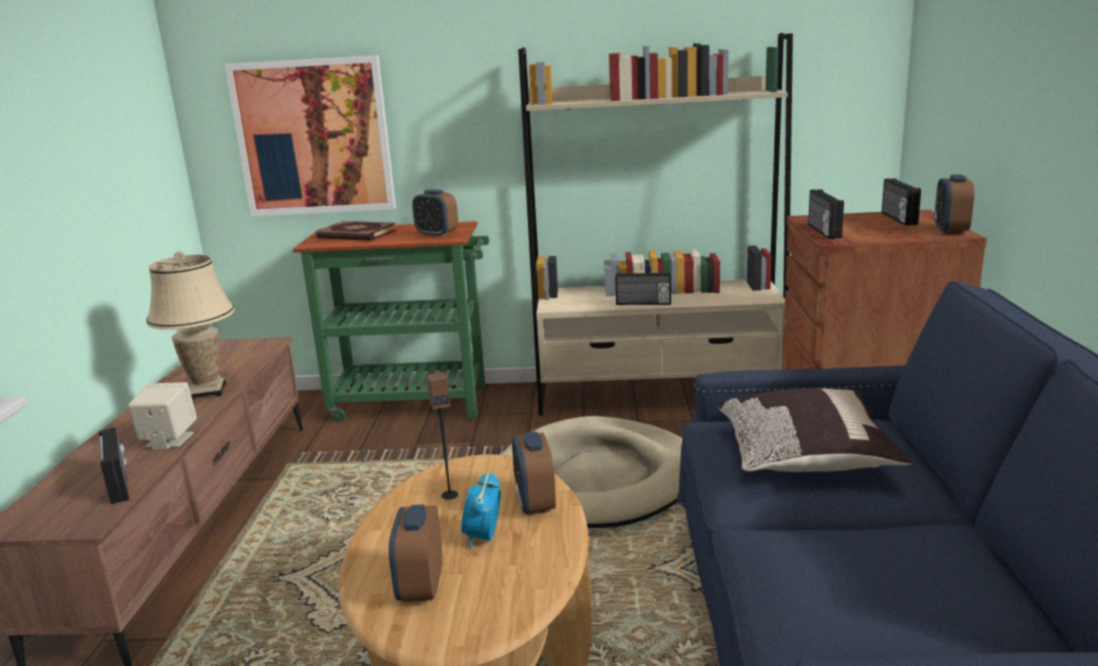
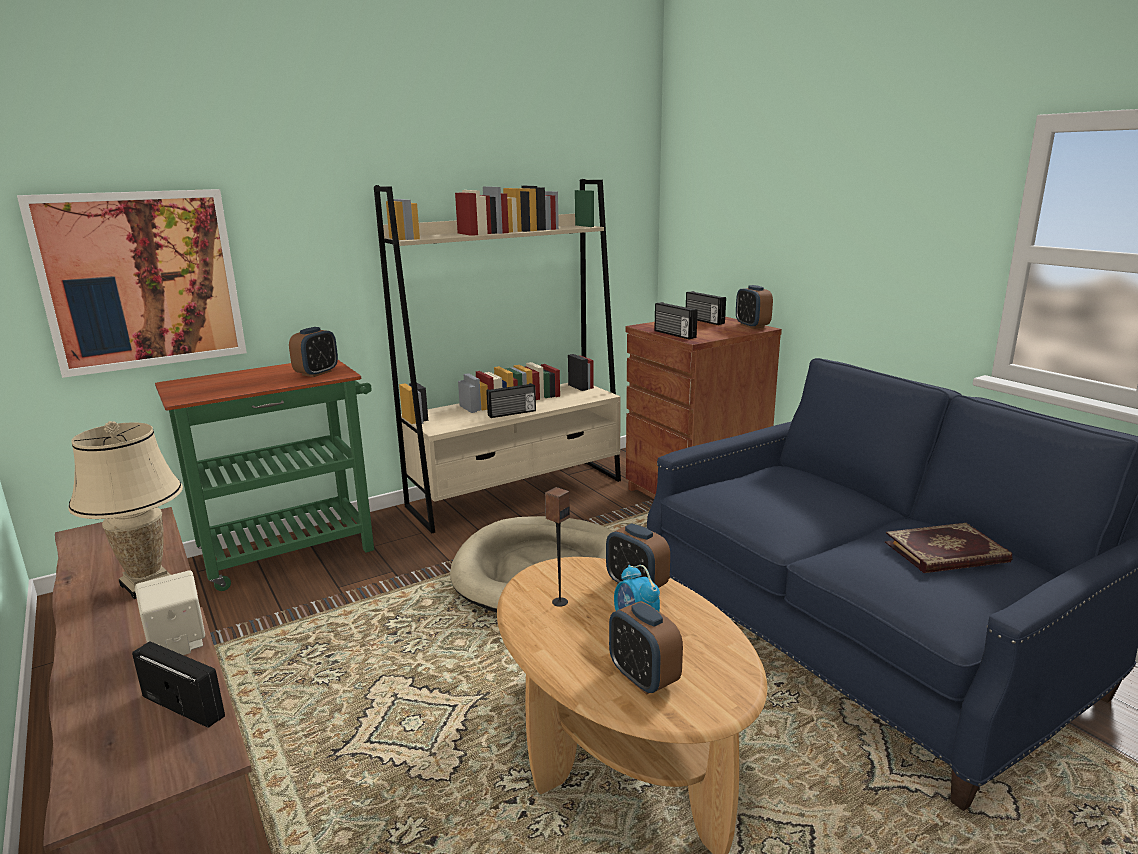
camera: 35 degrees left, 0 degrees up
book [316,221,396,241] -> book moved to [885,523,1012,573]
alarm clock [412,190,458,237] -> alarm clock turned 60 degrees counterclockwise [289,327,338,377]
pillow [718,388,912,472] -> none

